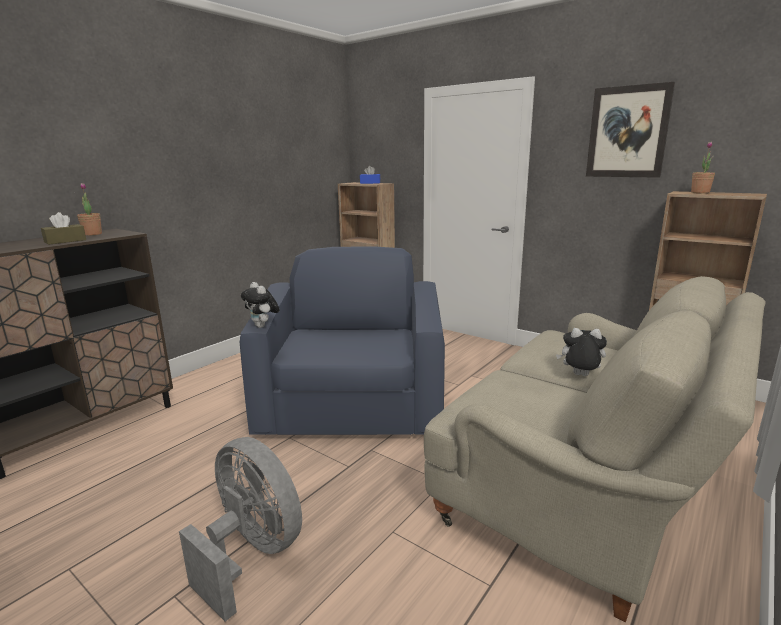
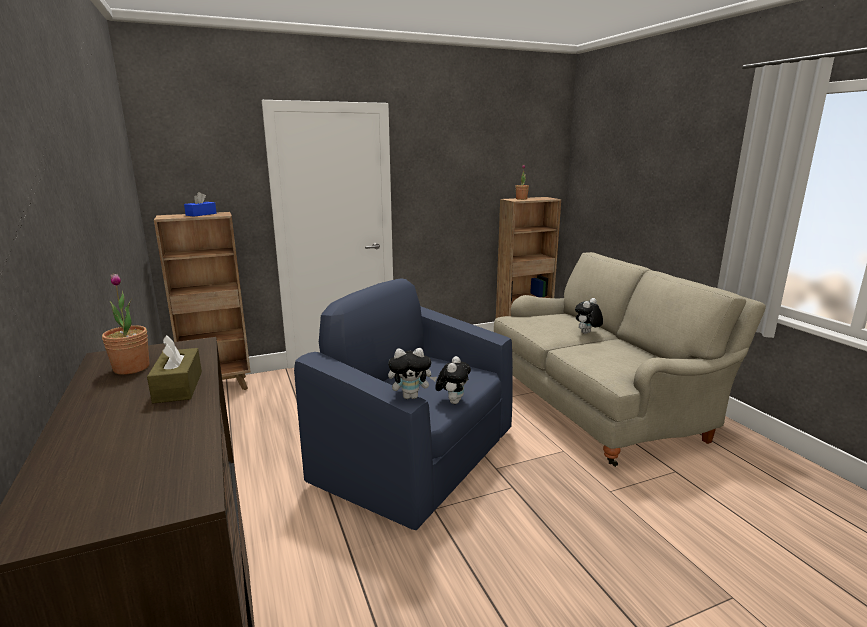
camera: 60 degrees left, 0 degrees up
grey fan [179,437,302,622] -> none
picture [586,82,675,178] -> none
none -> plush toy [436,356,471,404]

